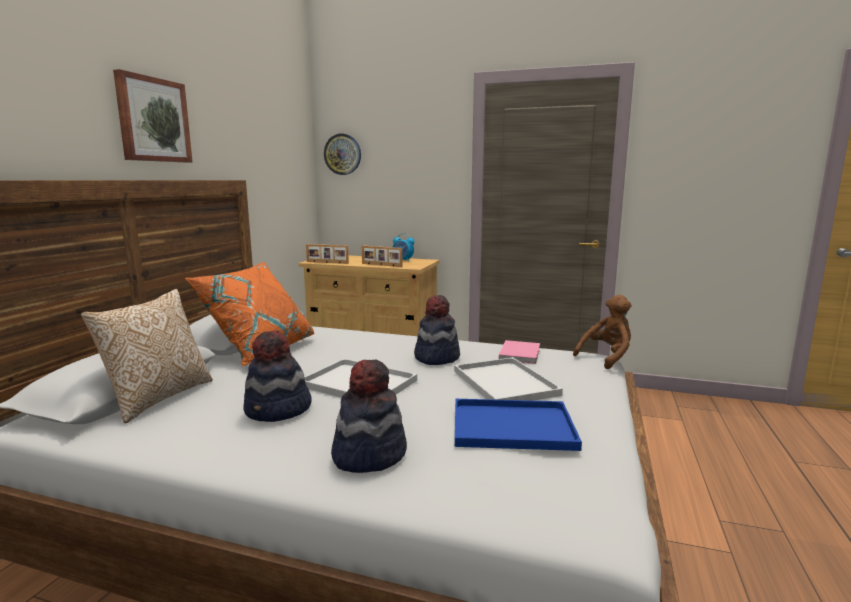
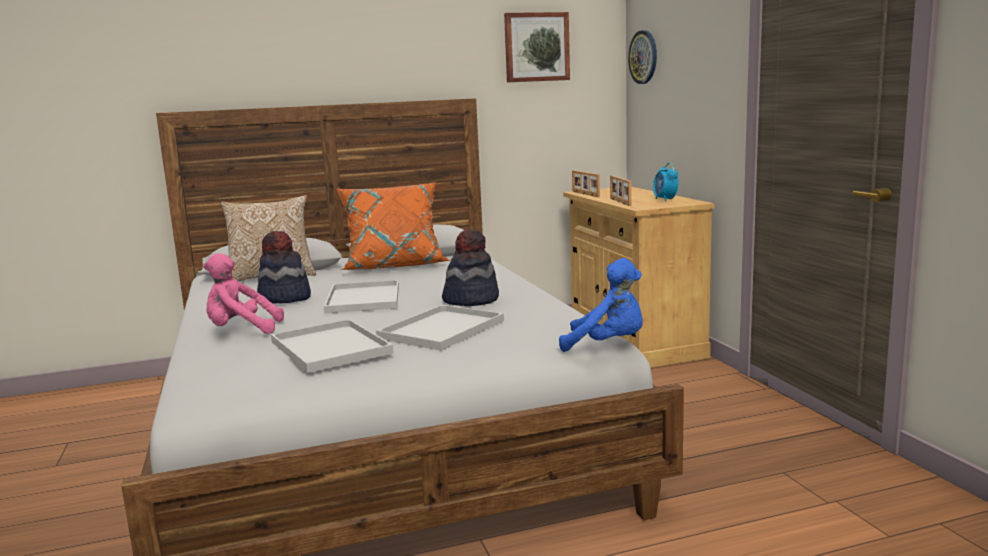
camera: 55 degrees right, 0 degrees up
picture [113,69,192,163] -> picture moved to [504,12,570,82]
hat [331,359,407,473] -> pink plush toy [203,253,284,334]
blue tray [455,399,582,451] -> white tray [271,319,394,373]
pink book [499,340,540,364] -> none
brown plush toy [573,295,632,369] -> blue plush toy [559,258,643,352]

